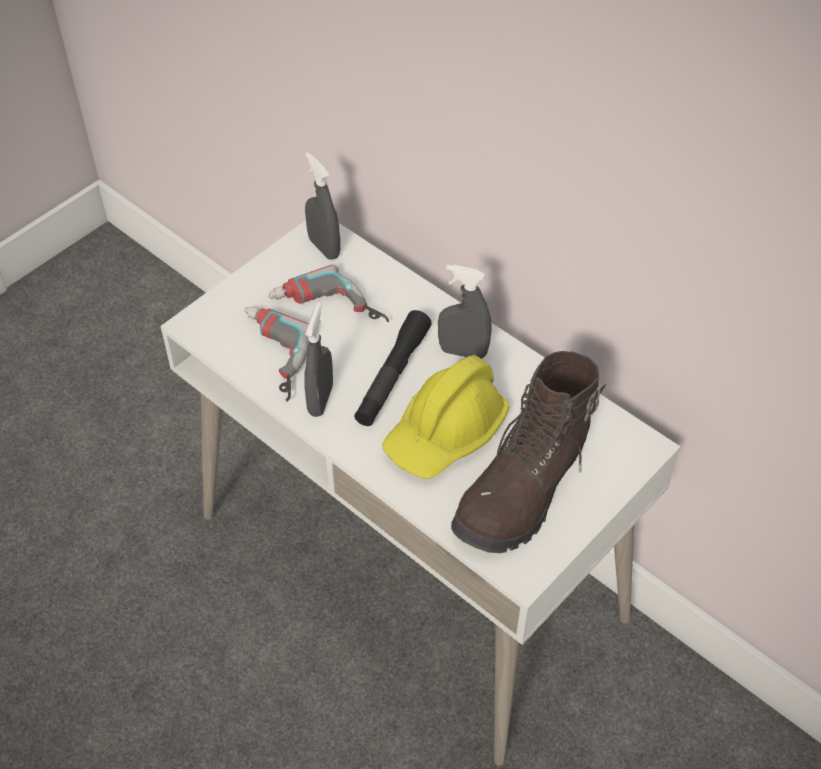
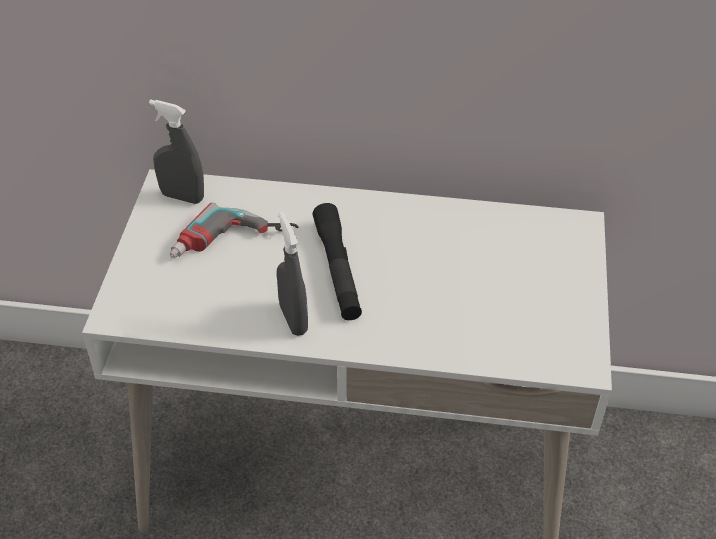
camera: 35 degrees left, 5 degrees down
power drill [244,306,309,402] -> none
yellow hard hat [382,355,509,479] -> none
grey spray bottle [438,264,491,359] -> none
brown boot [451,351,606,553] -> none

